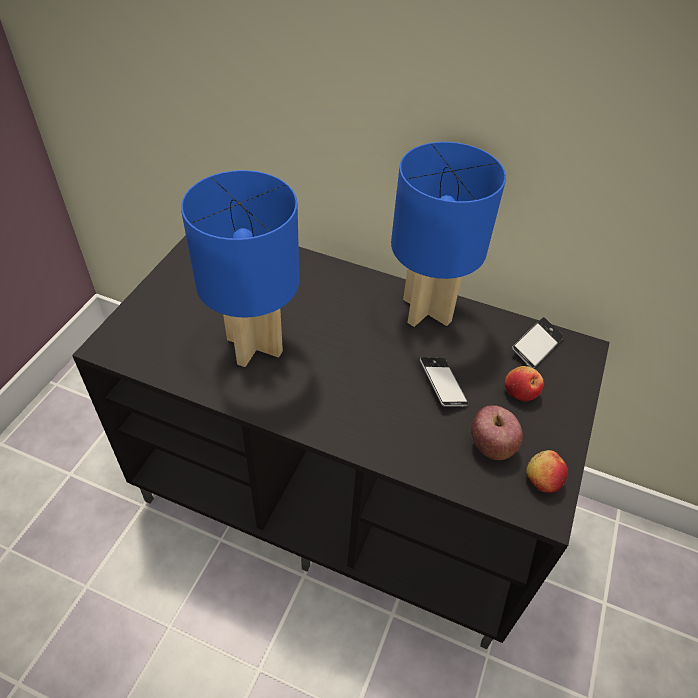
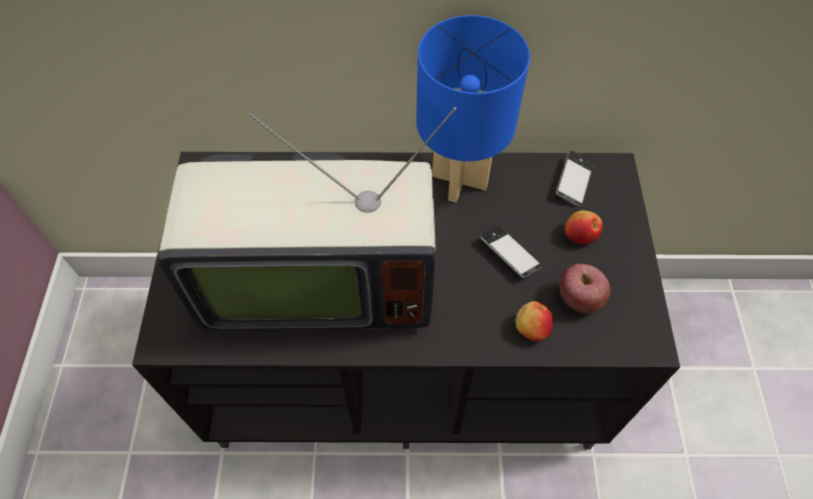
camera: 20 degrees left, 10 degrees up
blue table lamp [181,170,299,367] -> television [158,107,457,330]
apple [526,450,568,493] -> apple moved to [515,301,553,341]

